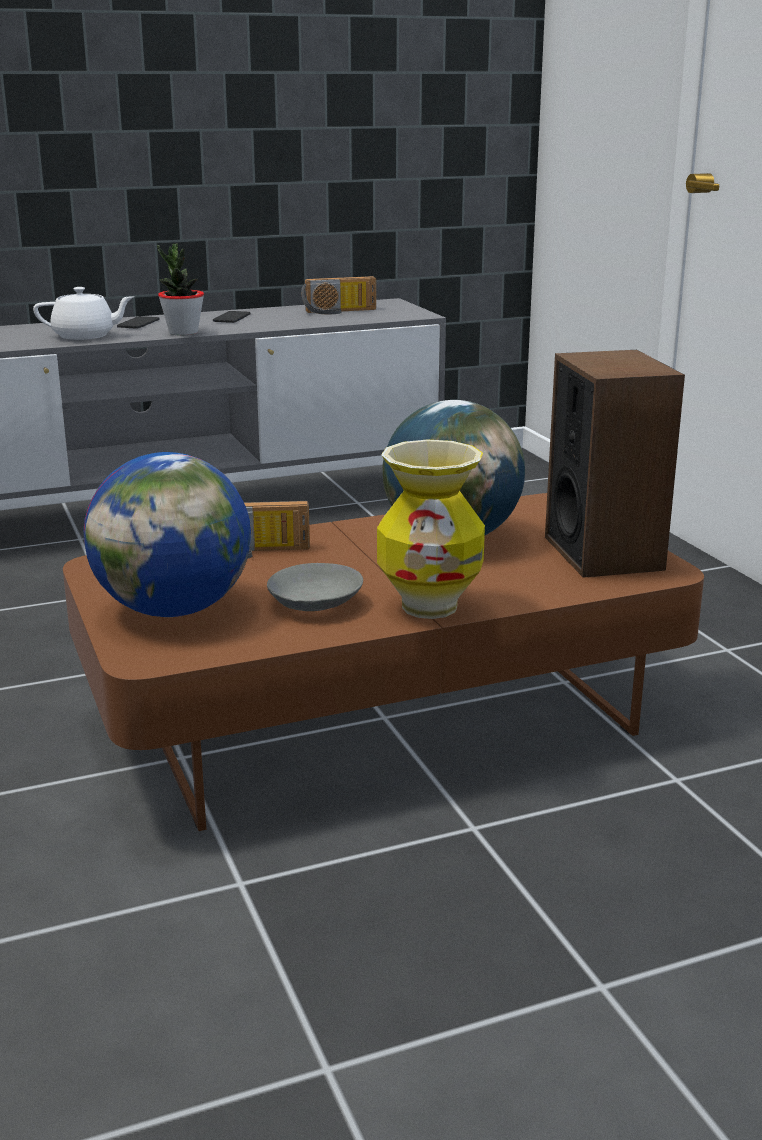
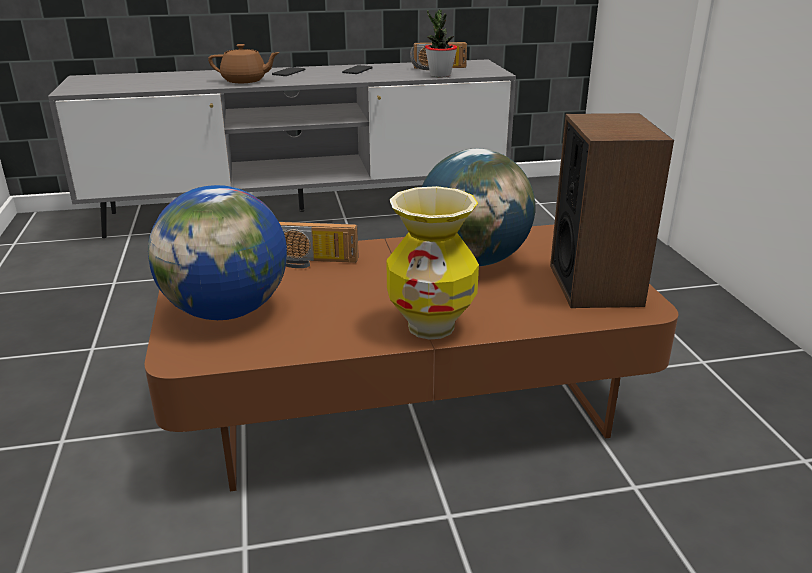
camera: 10 degrees right, 5 degrees up
white teapot [33,287,134,340] -> brown teapot [208,44,280,83]
potted plant [157,244,204,336] -> potted plant moved to [425,10,457,77]
grey bowl [267,563,363,611] -> none

